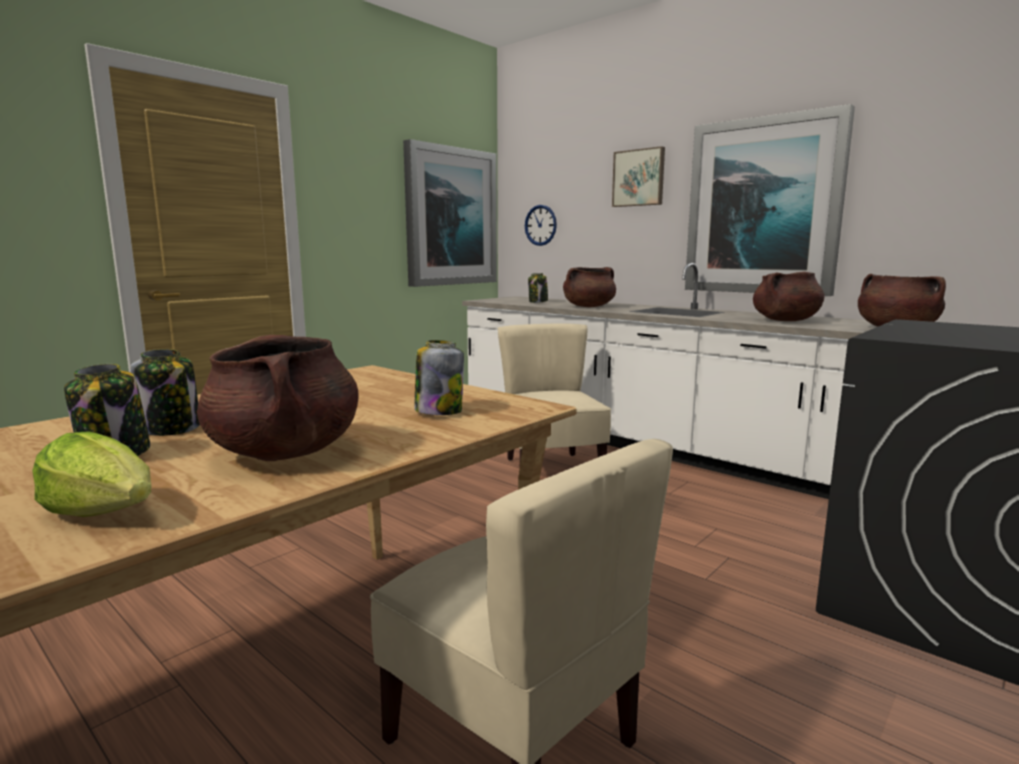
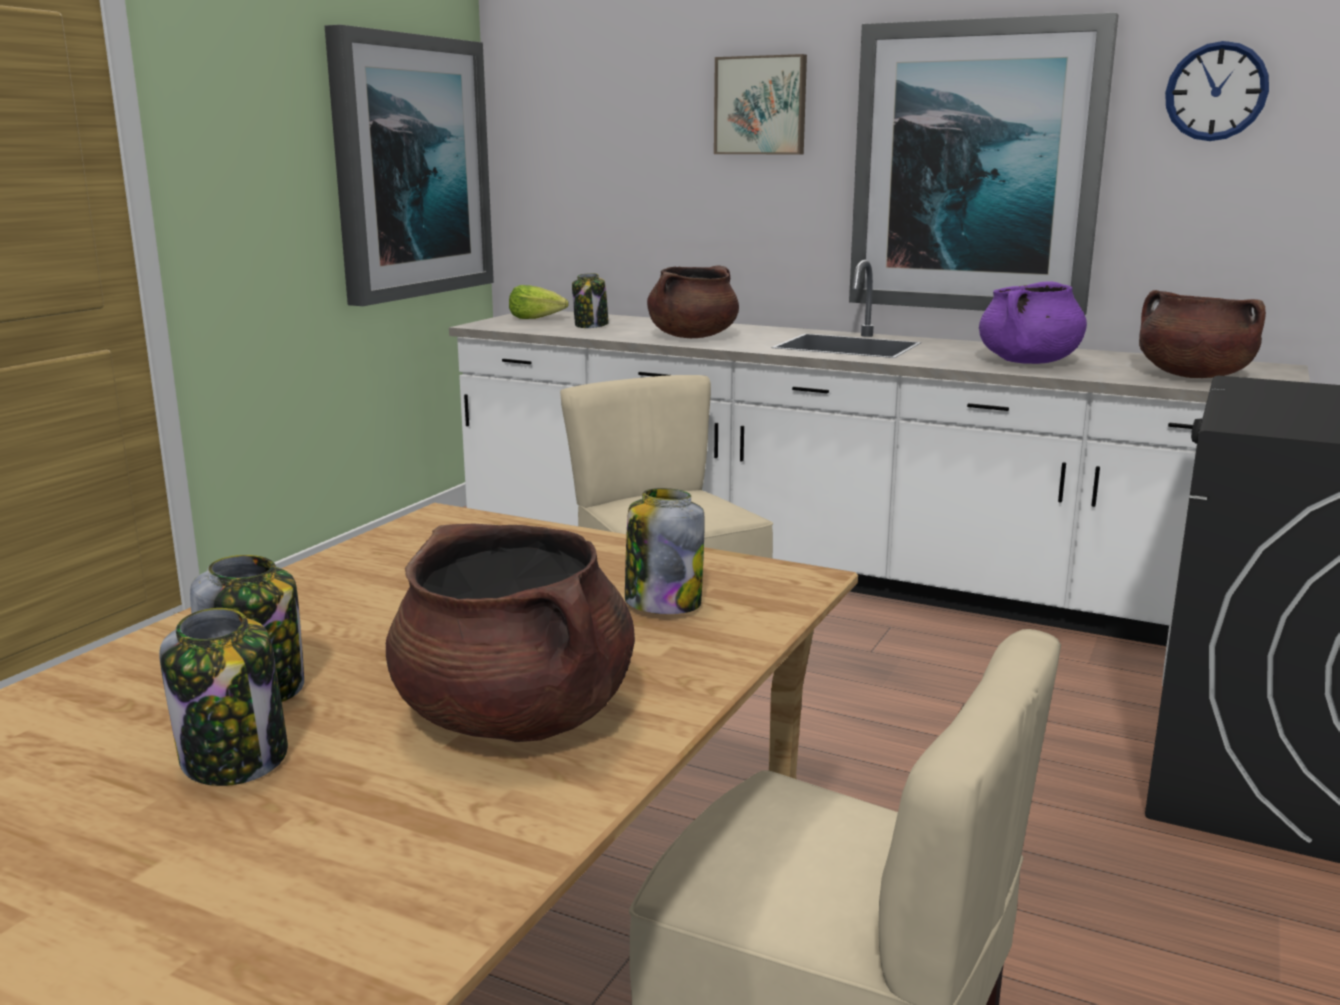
camera: 15 degrees left, 5 degrees up
lettuce [32,431,152,517] -> lettuce moved to [509,285,569,319]
wall clock [525,205,557,246] -> wall clock moved to [1165,41,1269,141]
brown cooking pot [753,272,825,321] -> purple cooking pot [979,281,1087,364]

